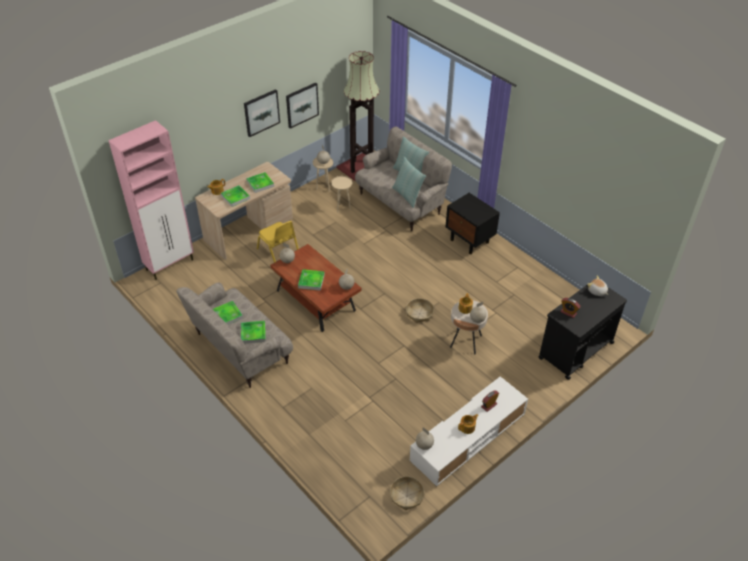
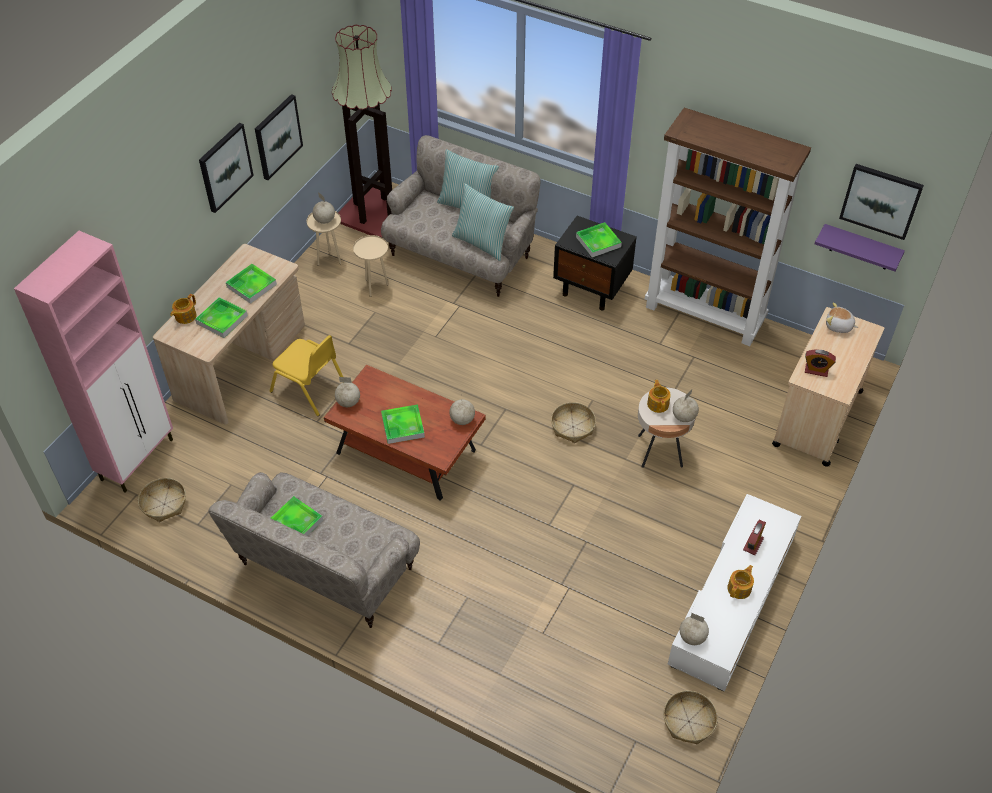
camera: 20 degrees left, 5 degrees up
tray [241,321,266,344] -> tray moved to [576,222,622,258]
black cart [538,285,627,380] -> beige cart [772,307,884,467]
none -> basket [138,478,186,522]
none -> brown bookcase [645,108,811,346]
none -> purple shelf [815,224,905,271]
none -> picture [839,164,924,240]

